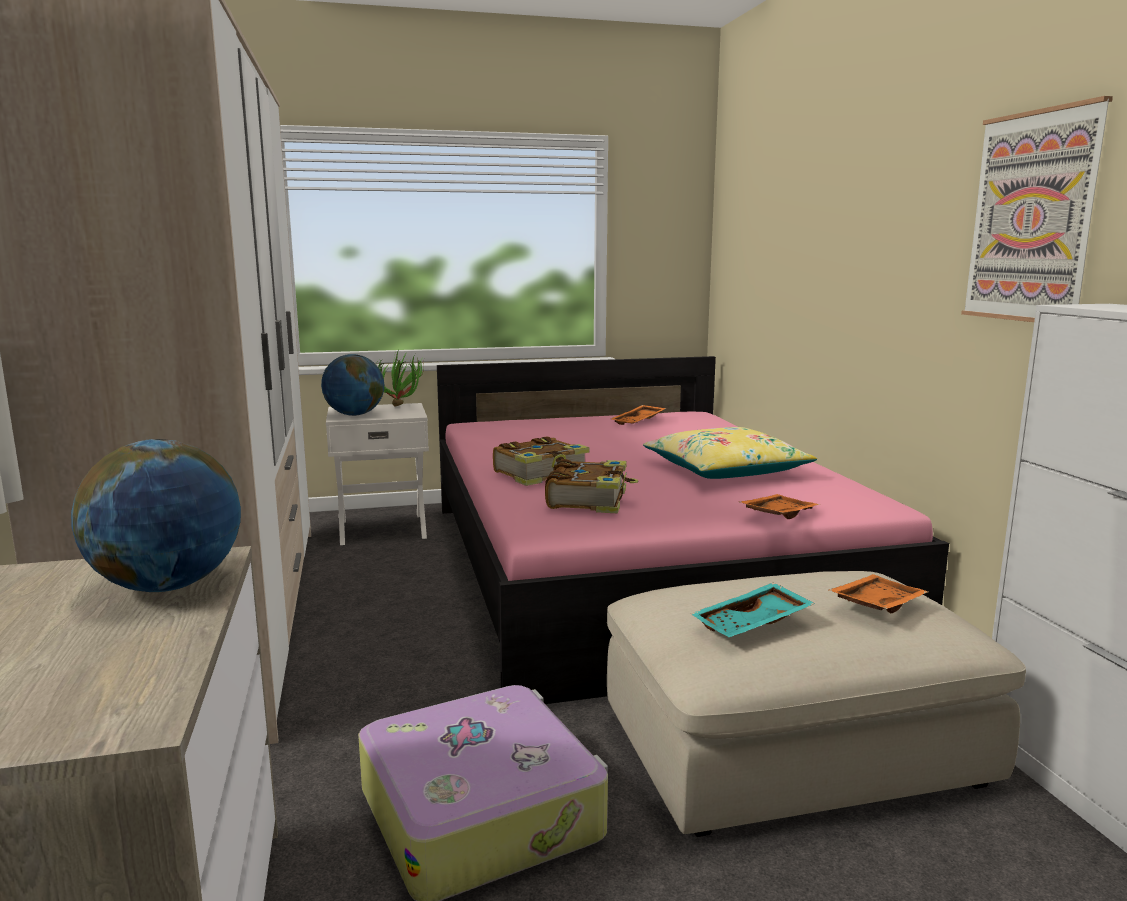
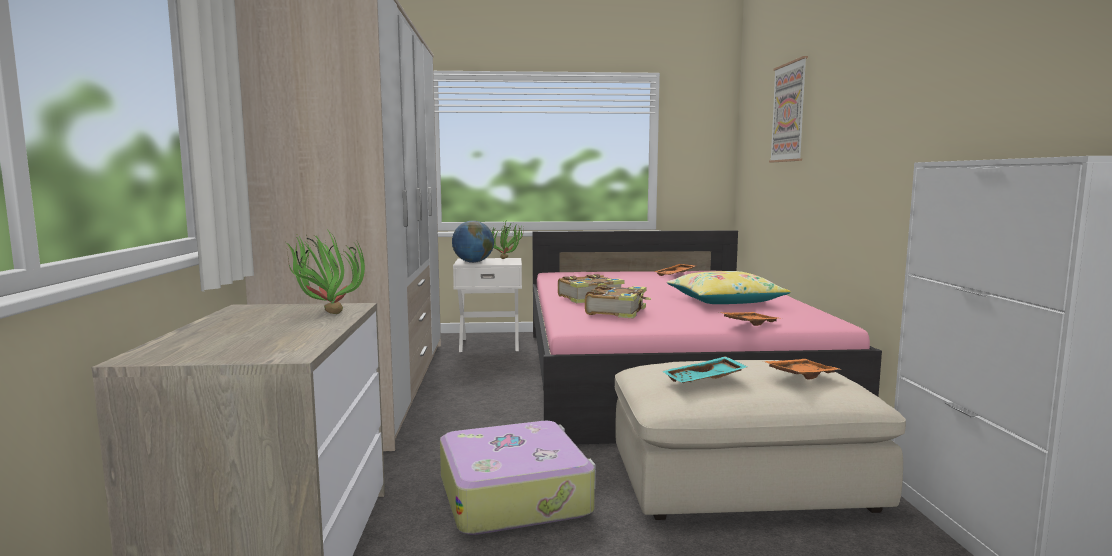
camera: 10 degrees right, 5 degrees down
globe [71,439,241,592] -> potted plant [286,229,365,314]
picture [961,96,1113,322] -> picture moved to [769,56,808,162]

